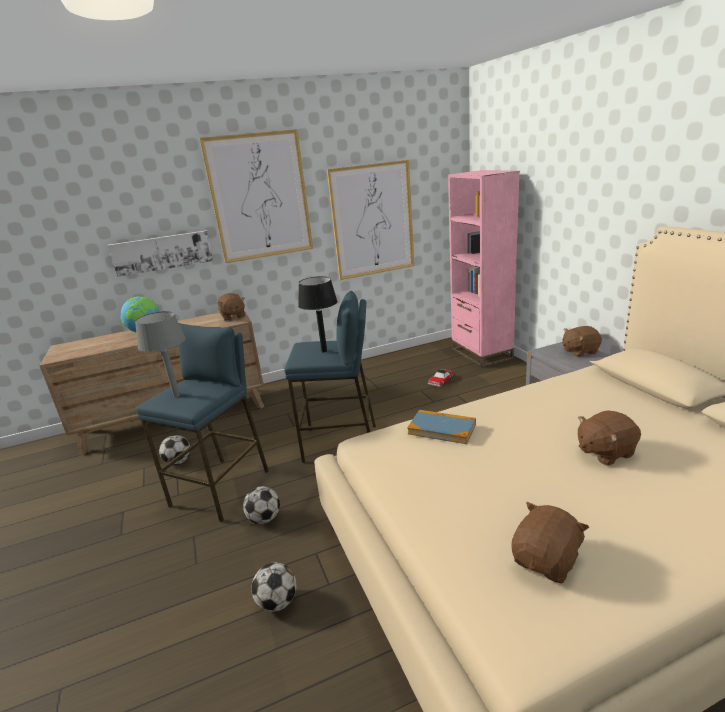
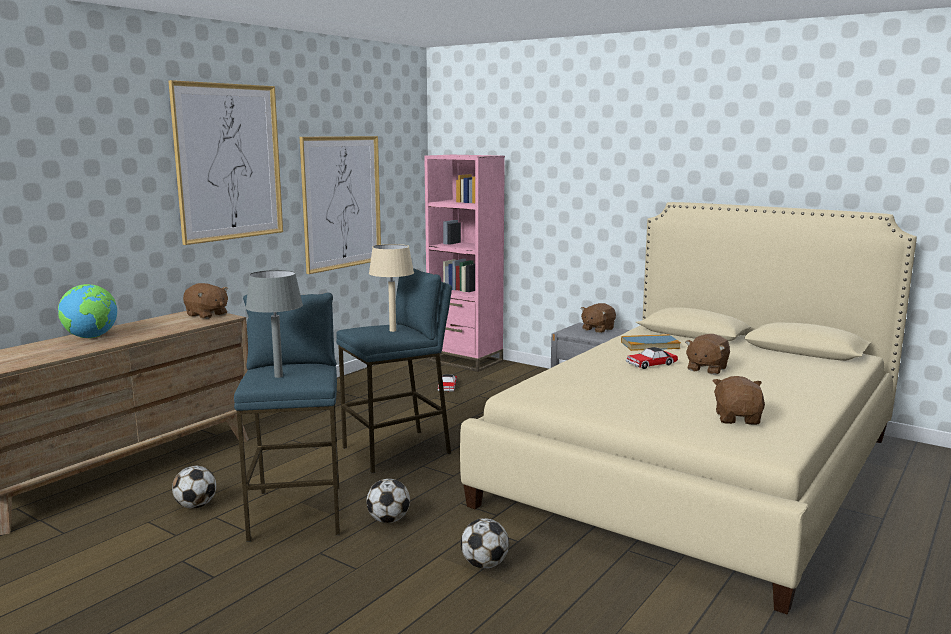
camera: 35 degrees left, 10 degrees down
picture [108,230,213,277] -> none
black table lamp [298,276,338,352] -> beige table lamp [369,244,414,332]
book [407,410,476,444] -> book moved to [621,334,681,351]
none -> toy car [626,347,678,369]

